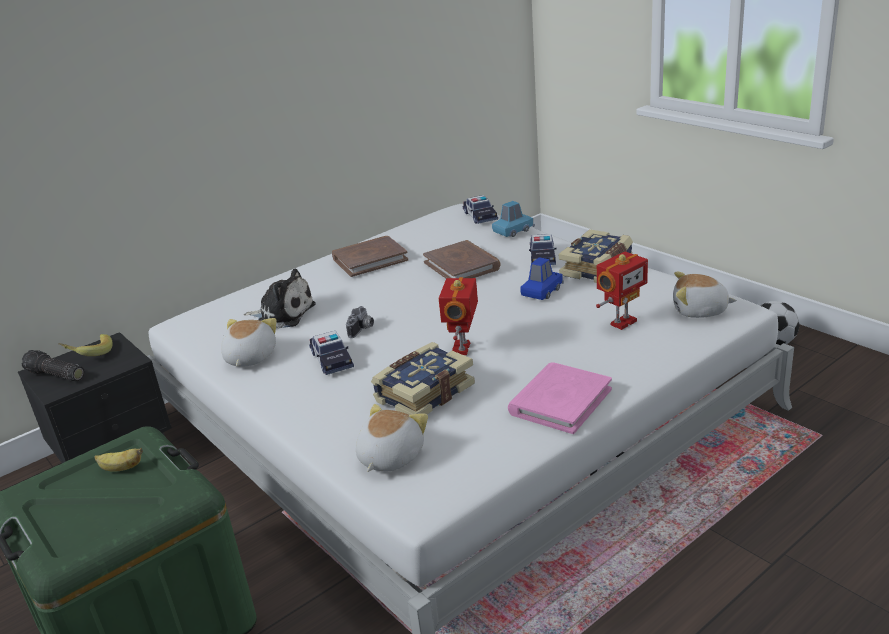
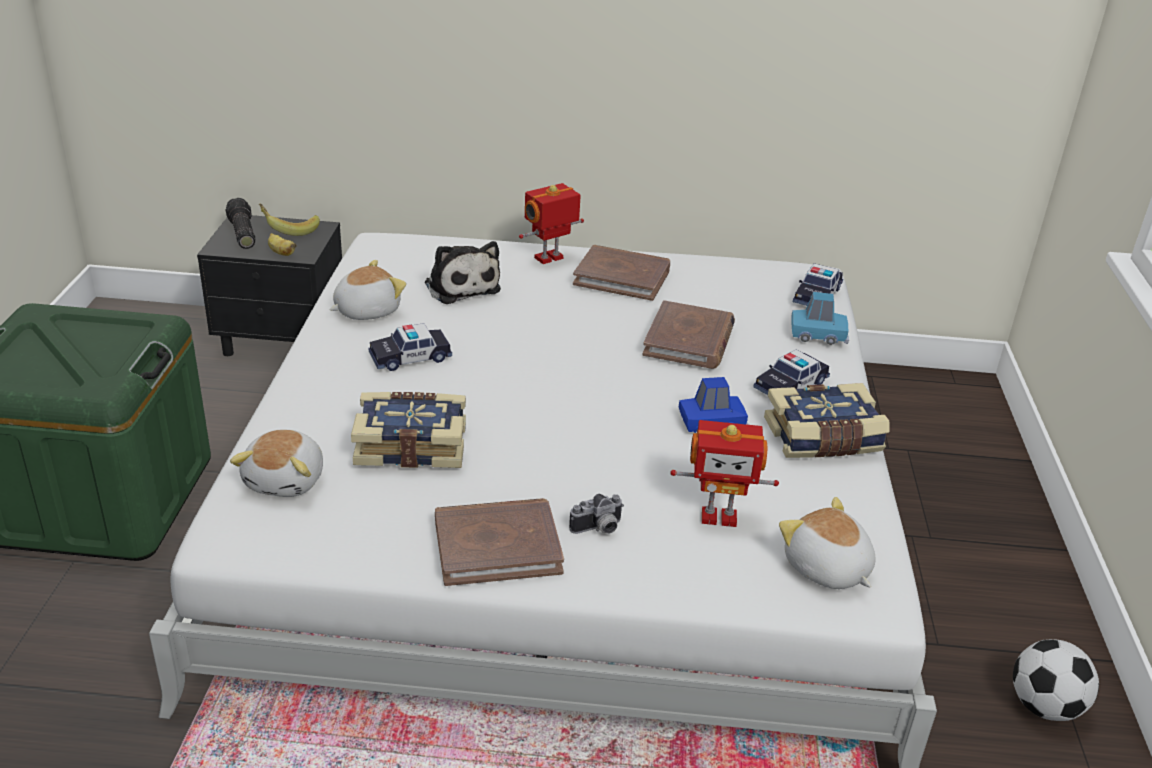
camera: 40 degrees right, 5 degrees up
banana [94,448,143,472] -> banana moved to [268,233,297,256]
toy car [309,331,354,375] -> toy car turned 45 degrees clockwise [369,323,452,371]
camera [346,306,374,338] -> camera moved to [569,494,624,534]
plush toy [356,404,428,472] -> plush toy turned 120 degrees clockwise [230,430,323,497]
toy robot [439,277,478,355] -> toy robot moved to [519,183,584,264]
pink book [508,362,612,434] -> brown book [435,498,564,586]

